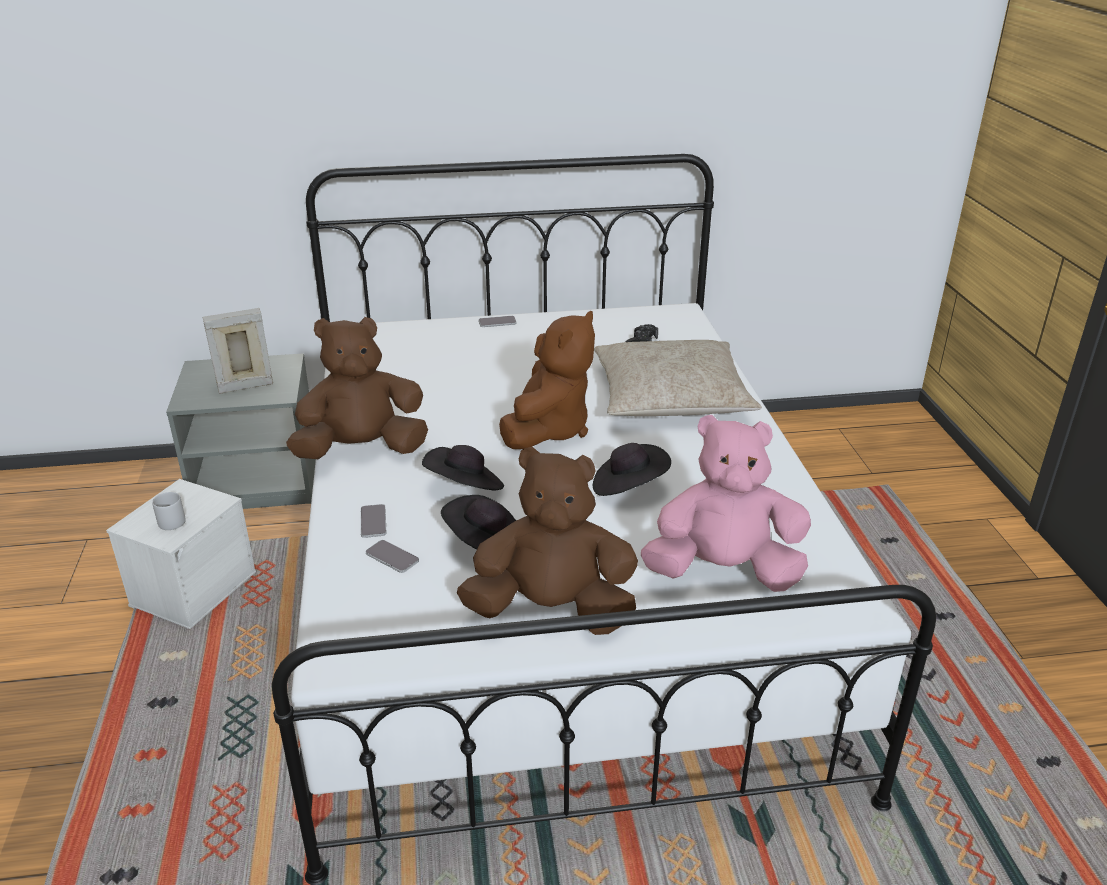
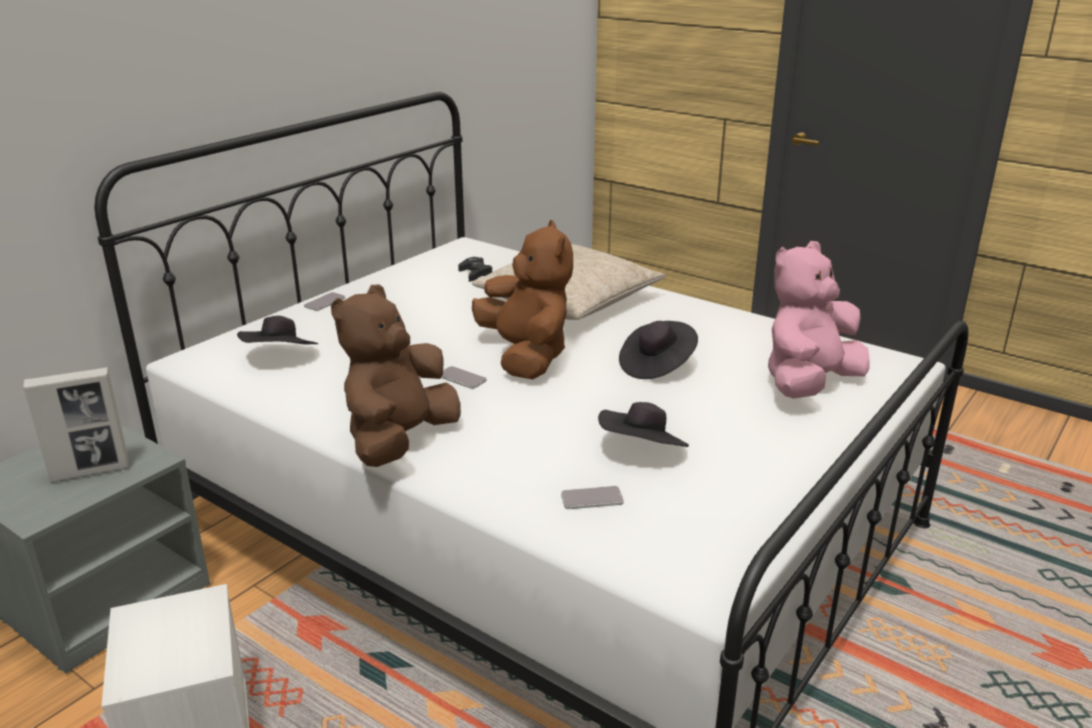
camera: 45 degrees left, 5 degrees down
grey mug [152,492,186,530] -> none
picture frame [203,308,273,394] -> picture frame turned 135 degrees counterclockwise [23,367,129,483]
phone [361,504,386,538] -> phone moved to [441,366,486,389]
black hat [422,445,504,491] -> black hat moved to [237,316,318,344]
brown plush toy [457,447,638,635] -> none

